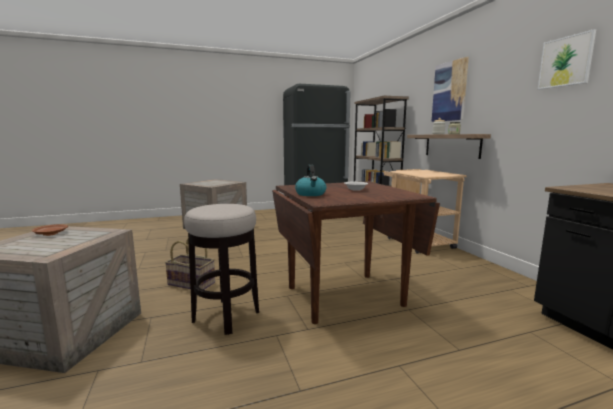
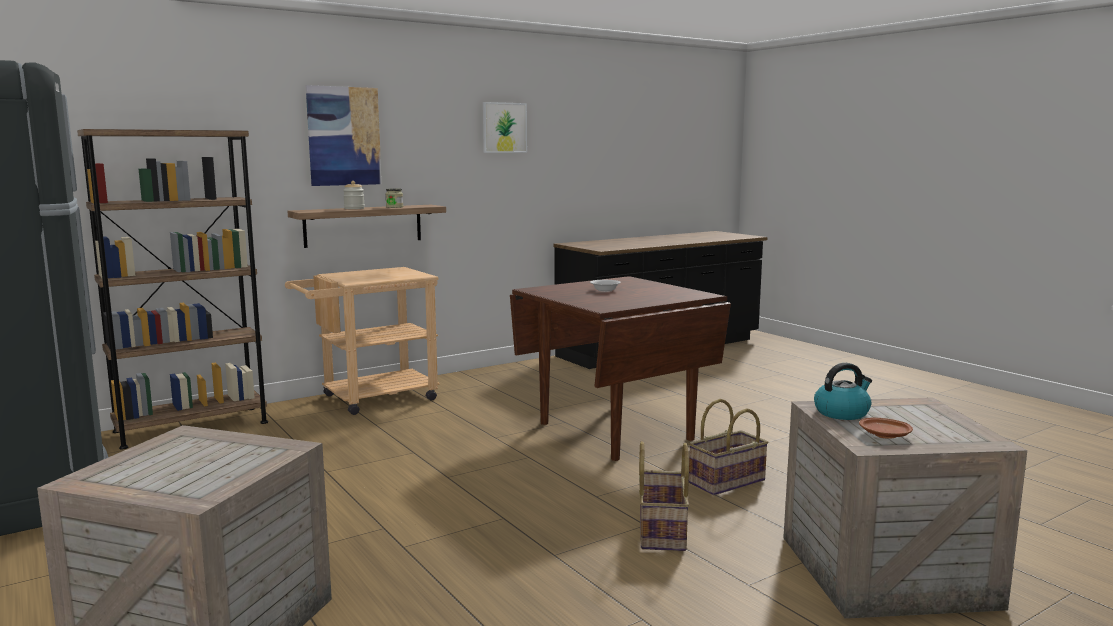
camera: 105 degrees left, 0 degrees up
stool [184,204,259,335] -> basket [689,399,768,495]
kettle [295,164,326,196] -> kettle moved to [814,363,872,420]

